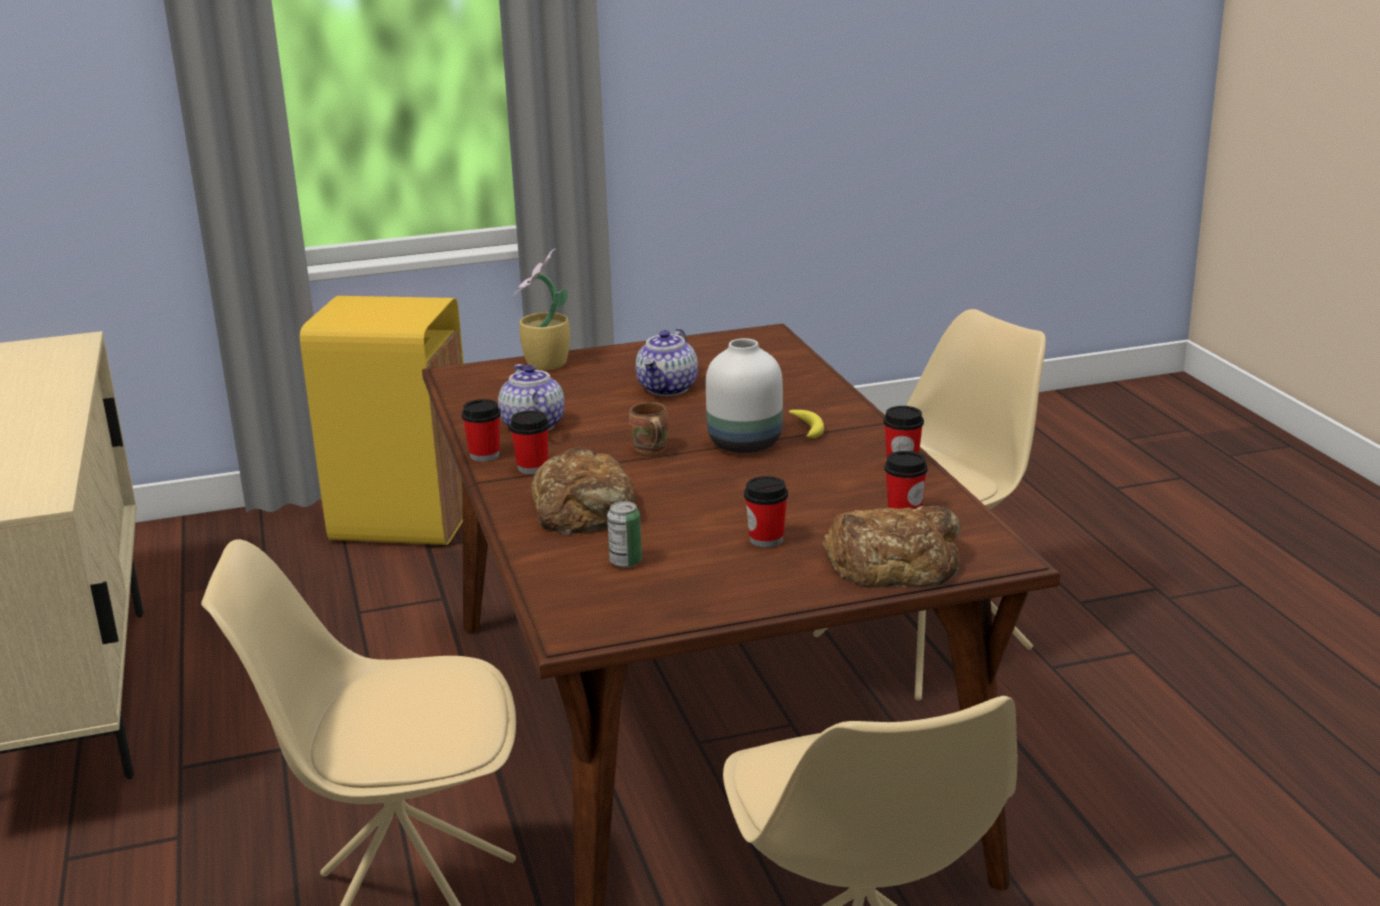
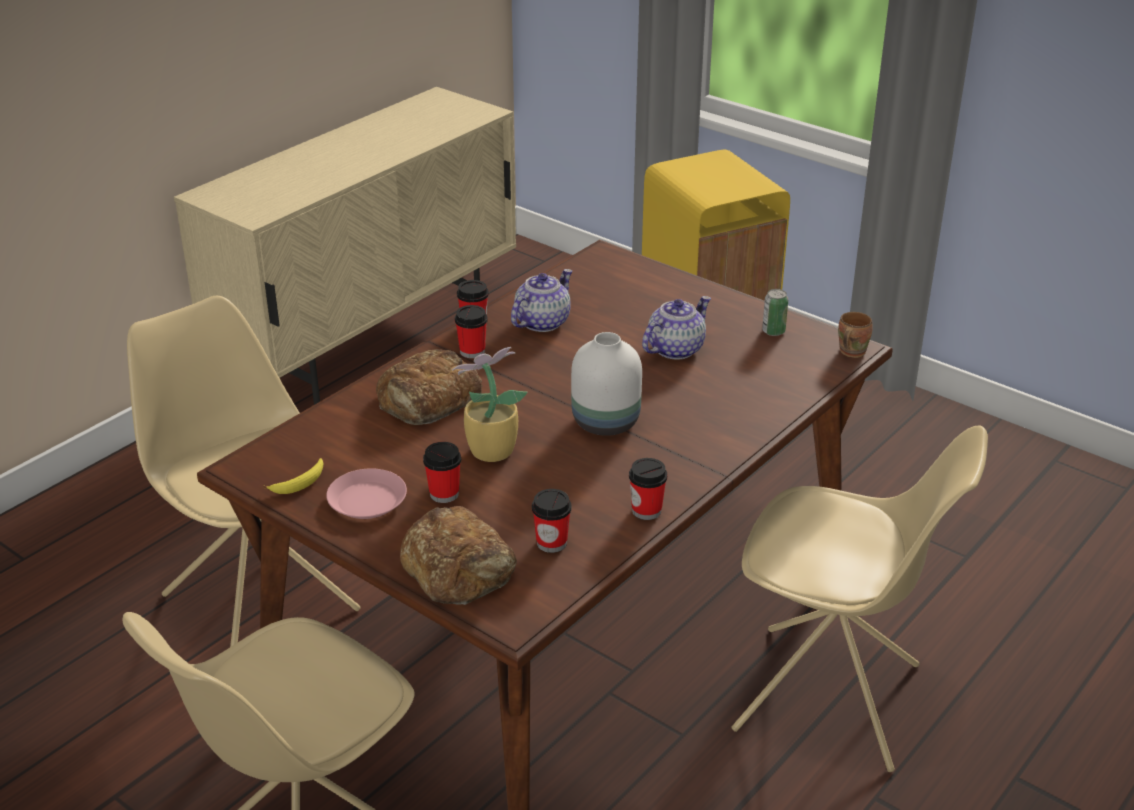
camera: 55 degrees right, 10 degrees up
potted plant [513,248,570,370] -> potted plant moved to [452,347,528,462]
can [607,501,642,568] -> can moved to [762,289,788,336]
brown mug [629,402,669,455] -> brown mug moved to [838,312,873,358]
teapot [635,328,698,396] -> teapot turned 150 degrees clockwise [642,296,711,360]
banana [789,410,824,439] -> banana moved to [263,458,323,494]
none -> pink plate [326,468,407,519]

